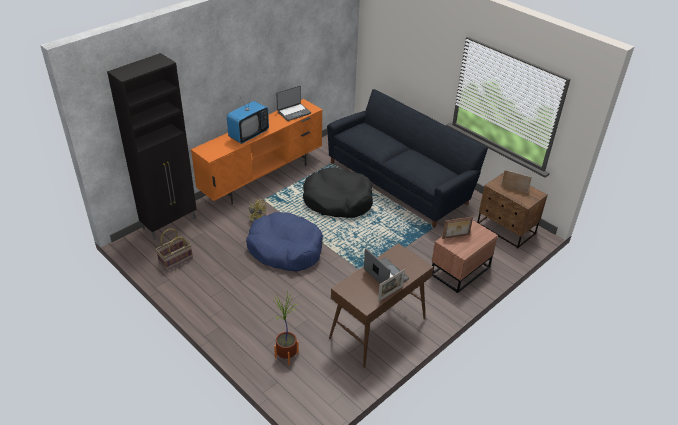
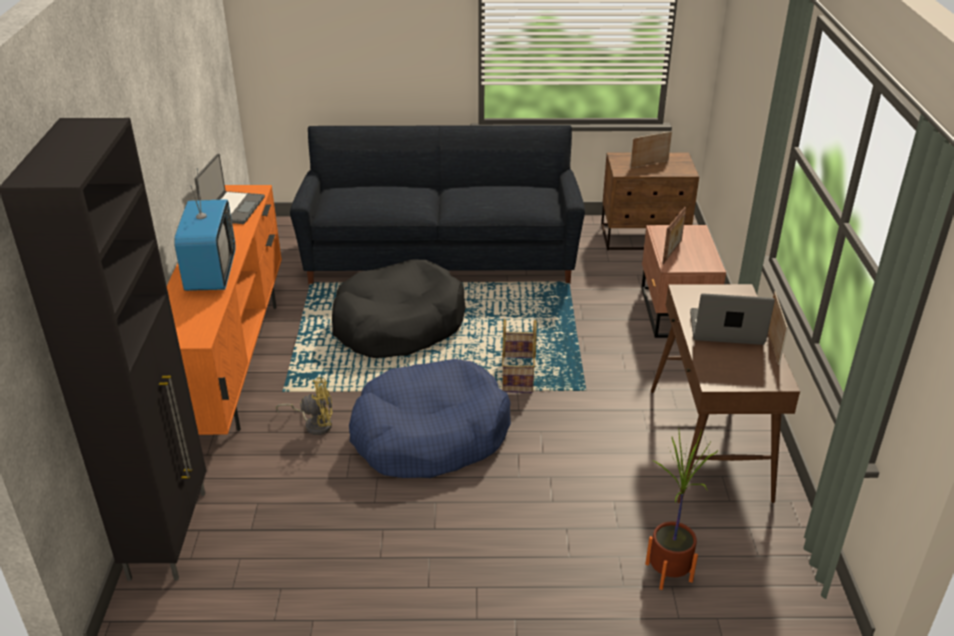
camera: 45 degrees left, 5 degrees down
basket [156,229,193,270] -> basket moved to [502,319,537,393]

